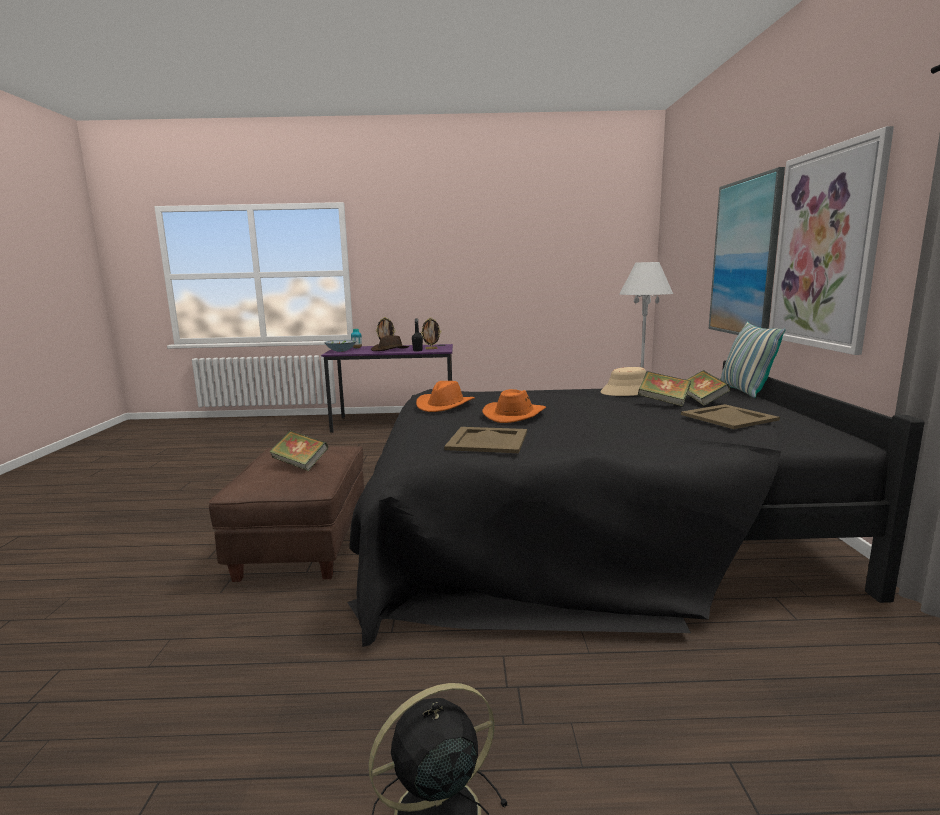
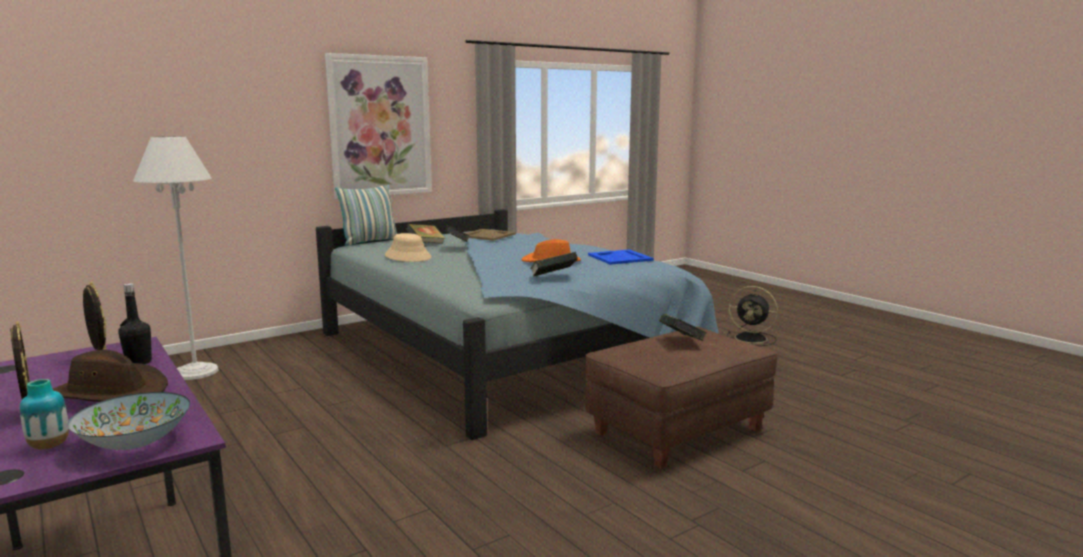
camera: 125 degrees left, 0 degrees up
black bed [347,360,925,647] -> blue bed [316,209,719,440]
orange hat [416,381,475,412] -> book [530,252,578,277]
beige tray [444,427,527,453] -> blue tray [588,249,654,265]
picture [709,167,785,335] -> none

